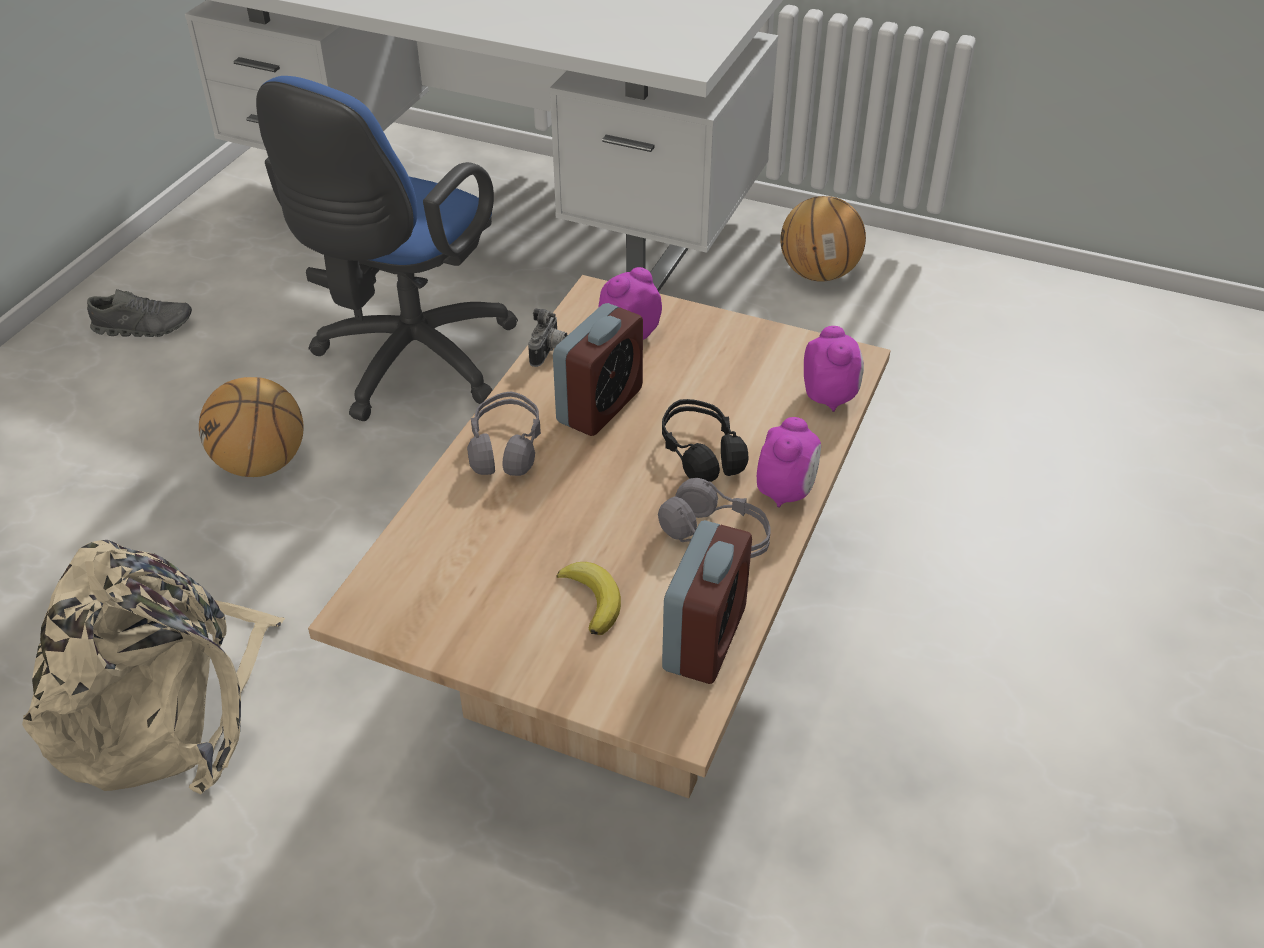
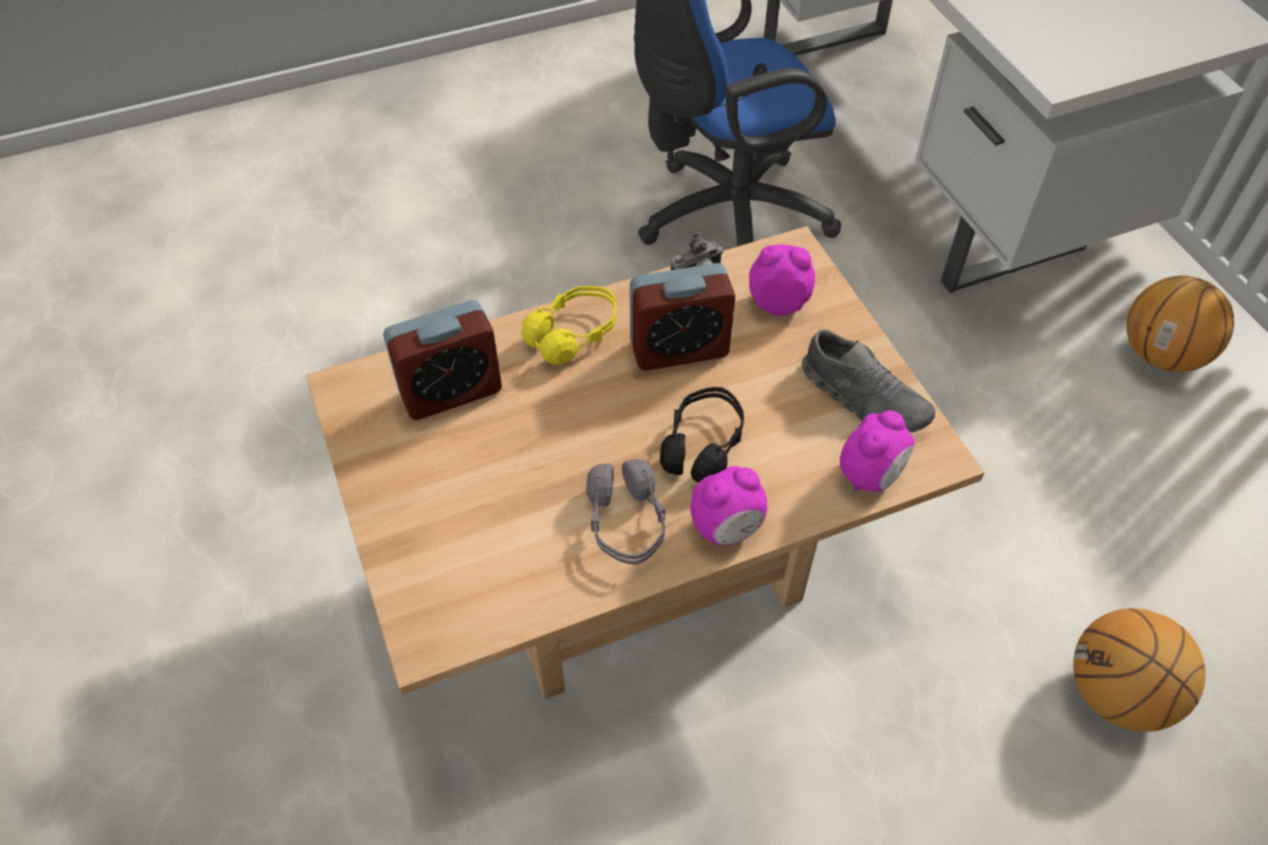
camera: 45 degrees right, 10 degrees up
beige backpack [22,540,285,795] -> none
grey shoe [87,289,192,337] -> grey shoe moved to [802,329,935,433]
basketball [199,377,304,477] -> basketball moved to [1073,608,1205,732]
grey headphones [467,391,541,476] -> yellow headphones [521,286,616,365]
banana [556,562,621,635] -> none
alarm clock [662,520,752,684] -> alarm clock moved to [383,300,502,420]

